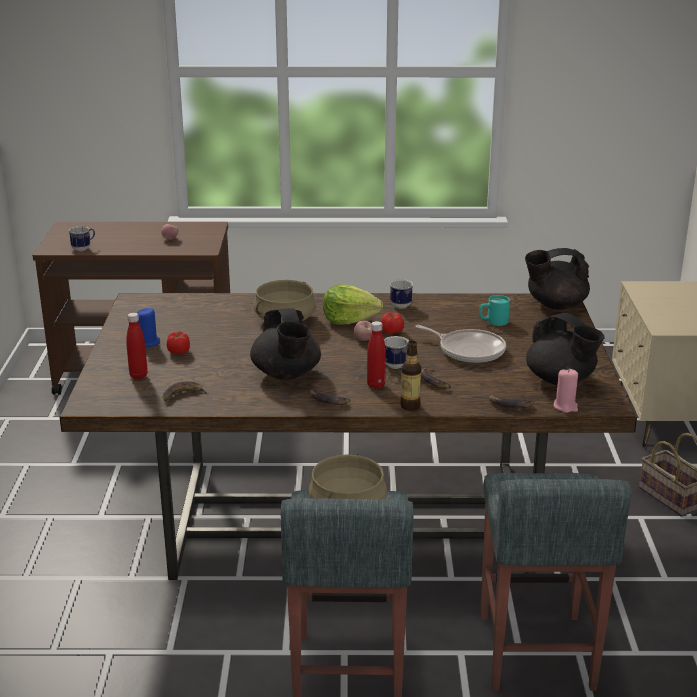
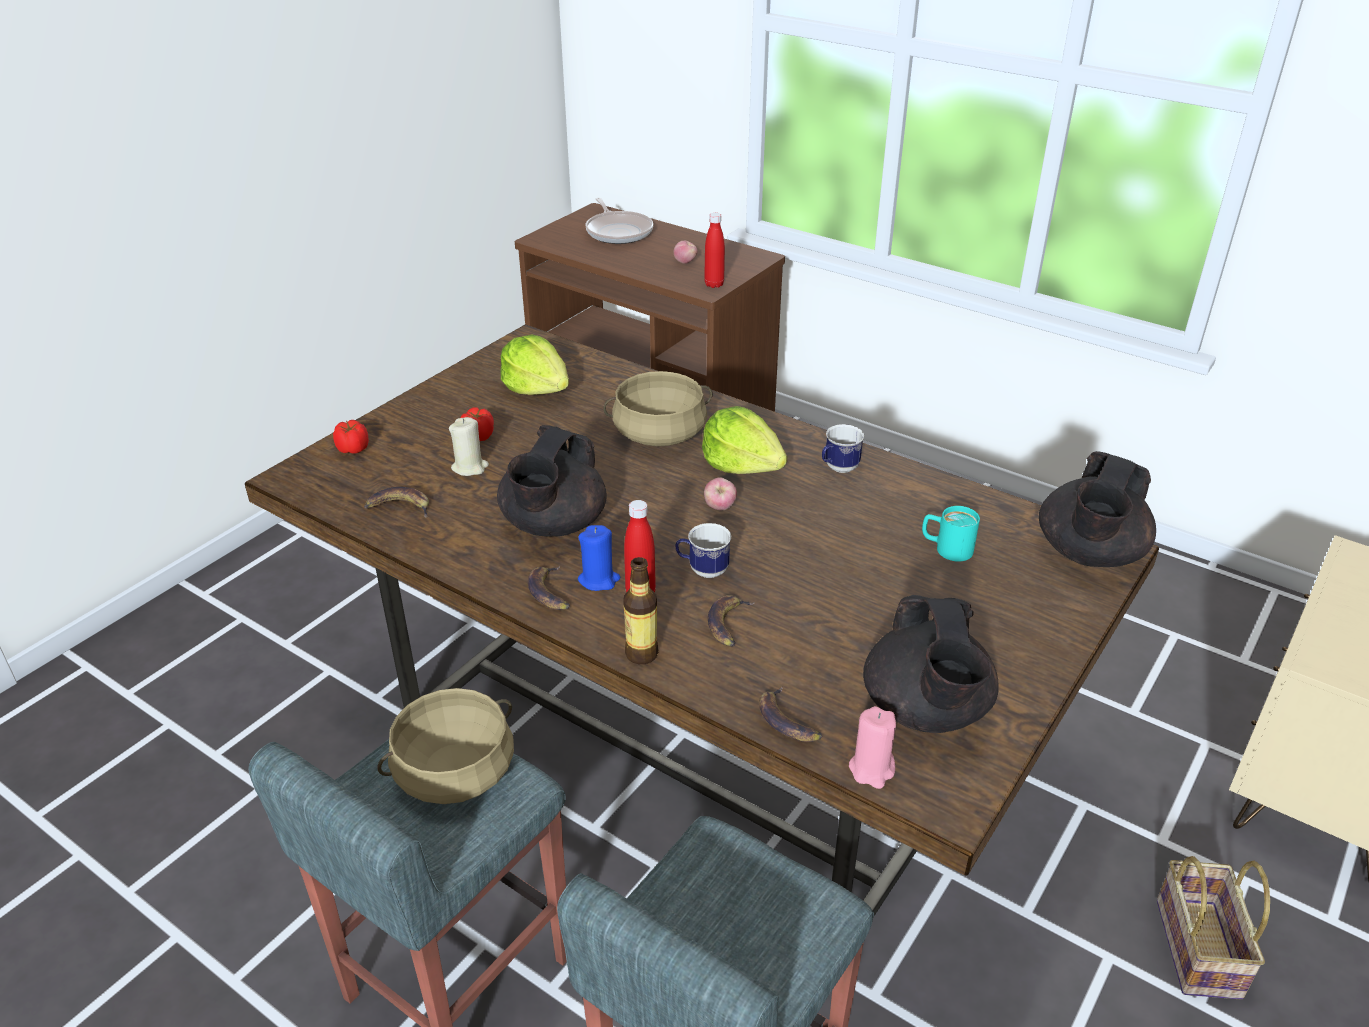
camera: 35 degrees right, 10 degrees up
mug [69,226,95,251] -> none
red bottle [126,313,148,379] -> red bottle moved to [704,213,725,288]
blue candle [138,308,160,347] -> blue candle moved to [578,525,620,591]
tomato [381,312,404,334] -> tomato moved to [333,420,369,454]
frying pan [415,325,506,363] -> frying pan moved to [586,198,653,244]
black teapot [525,248,590,310] -> black teapot turned 90 degrees counterclockwise [1039,451,1156,567]
none -> beige candle [449,417,489,476]
none -> lettuce [501,334,569,395]

